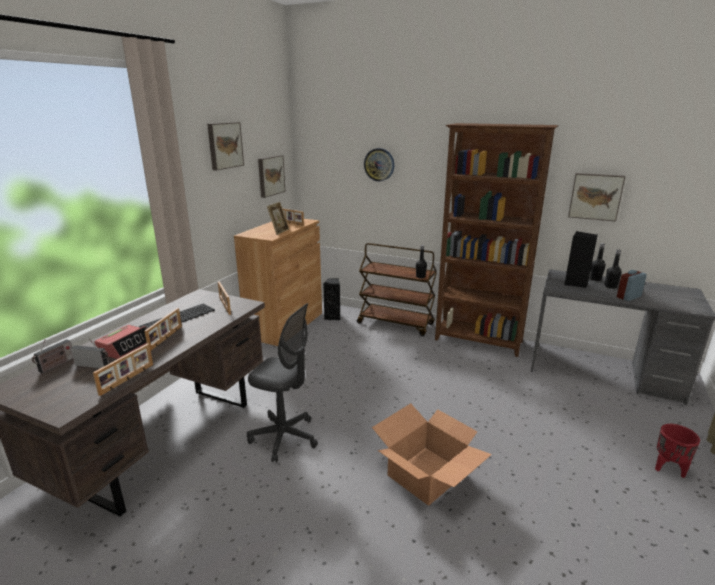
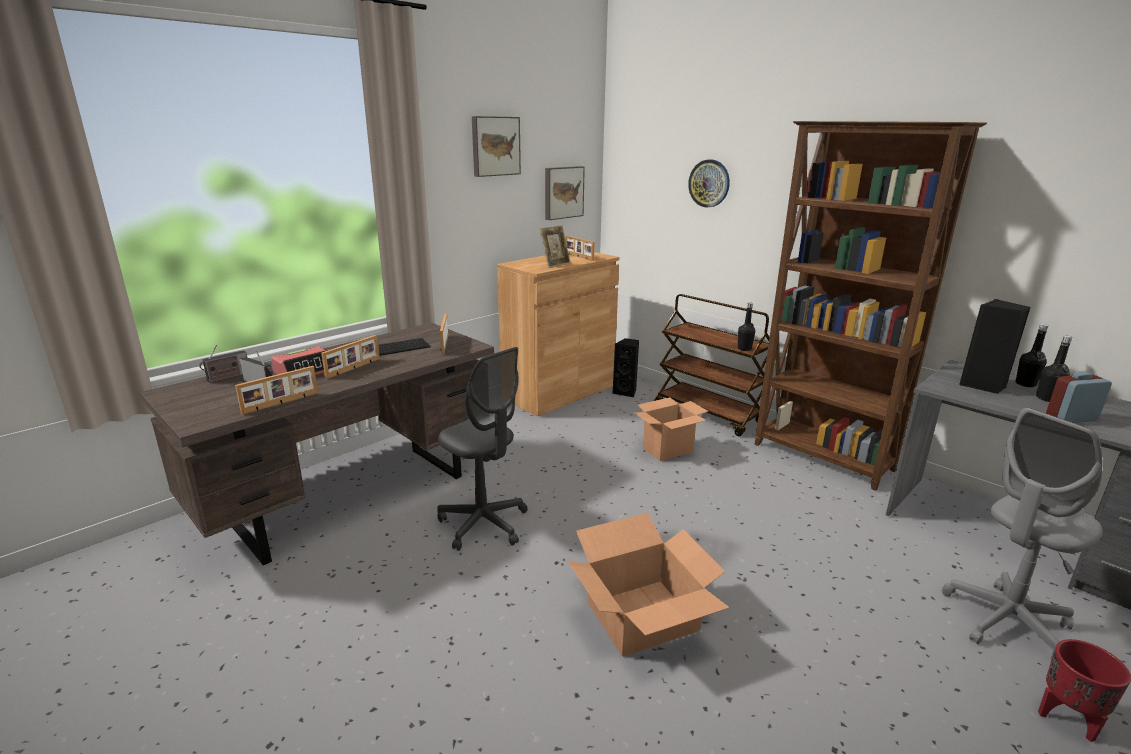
camera: 20 degrees right, 0 degrees up
picture [568,173,626,222] -> none
none -> cardboard box [633,397,708,461]
none -> grey office chair [942,408,1103,660]

